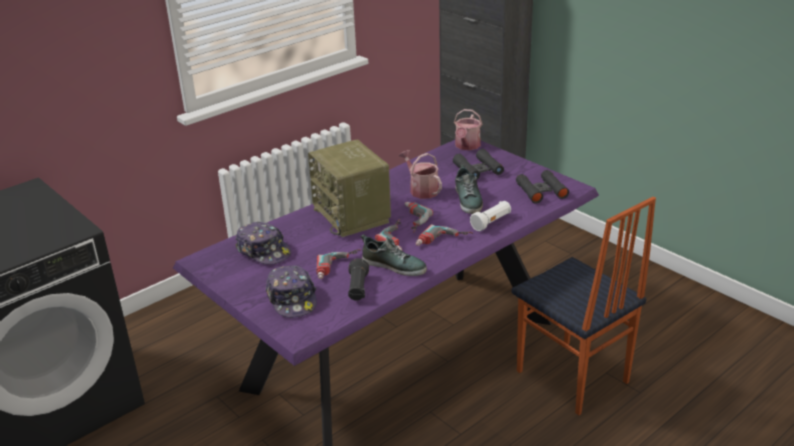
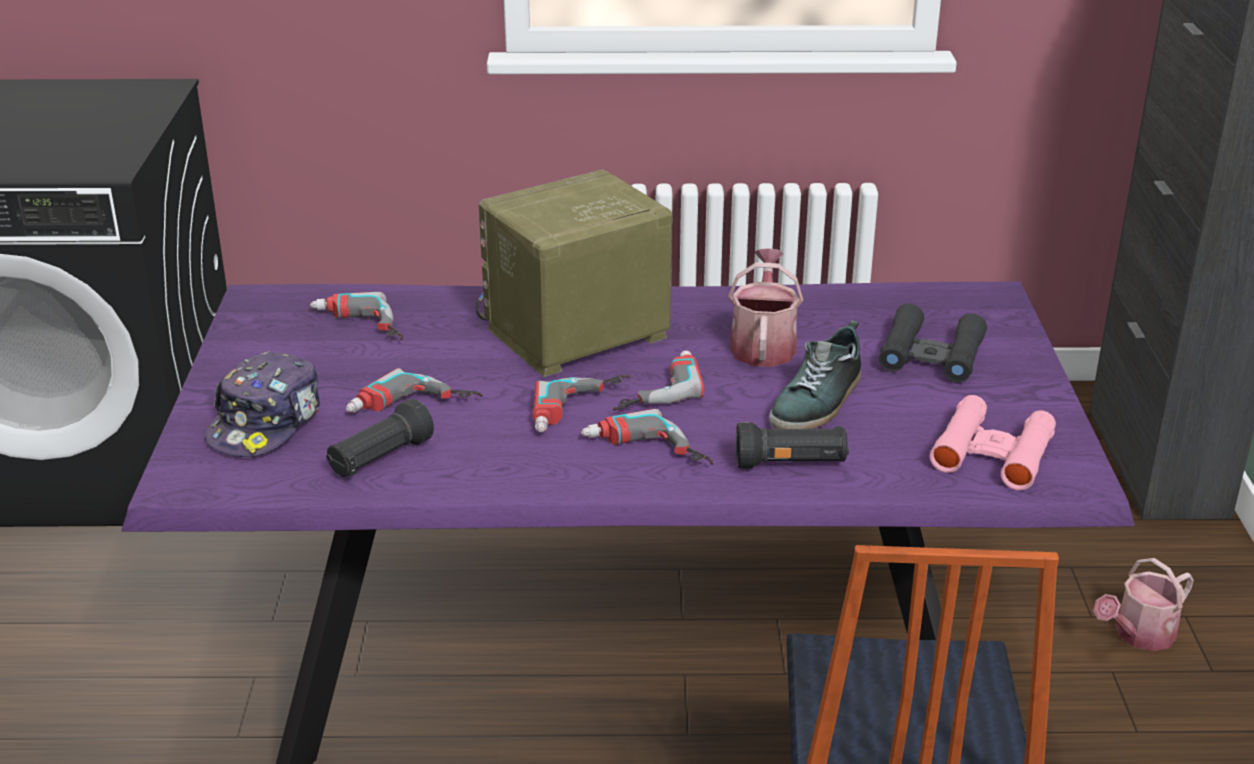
camera: 40 degrees right, 0 degrees up
cap [235,222,291,265] -> power drill [310,292,403,340]
radio [308,139,391,237] -> radio turned 45 degrees clockwise [475,169,673,377]
shoe [361,234,427,276] -> none
watering can [454,109,482,150] -> watering can moved to [1093,558,1194,651]
white flashlight [470,201,511,231] -> black flashlight [736,422,849,468]
black binoculars [516,170,569,204] -> pink binoculars [929,395,1056,490]

